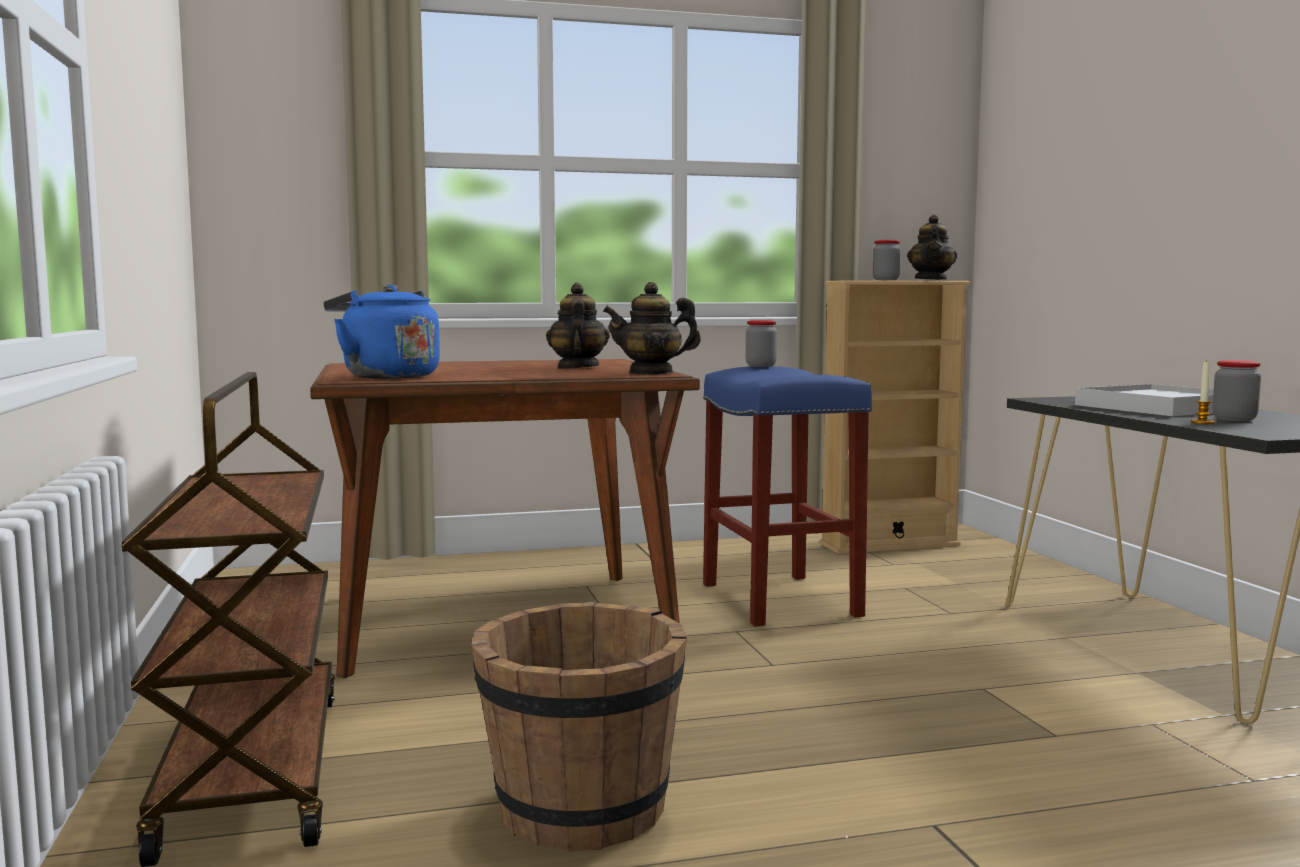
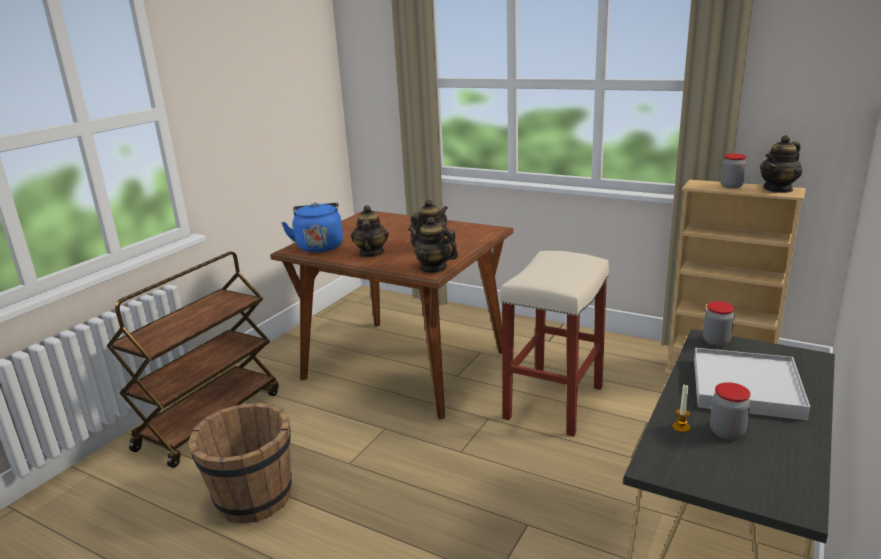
camera: 45 degrees right, 15 degrees up
blue stool [703,366,872,626] -> beige stool [500,251,609,437]
jar [746,320,777,367] -> jar moved to [703,301,735,346]
none -> teapot [351,205,389,257]

